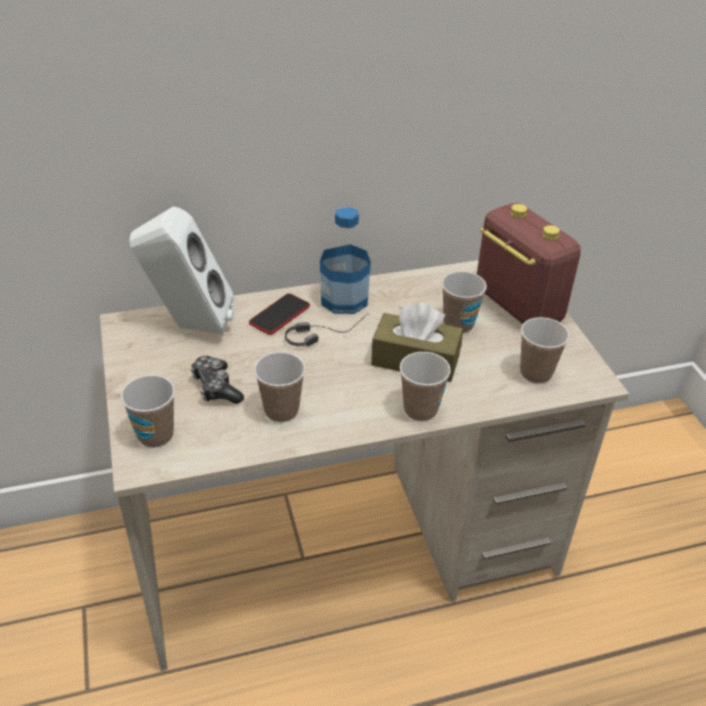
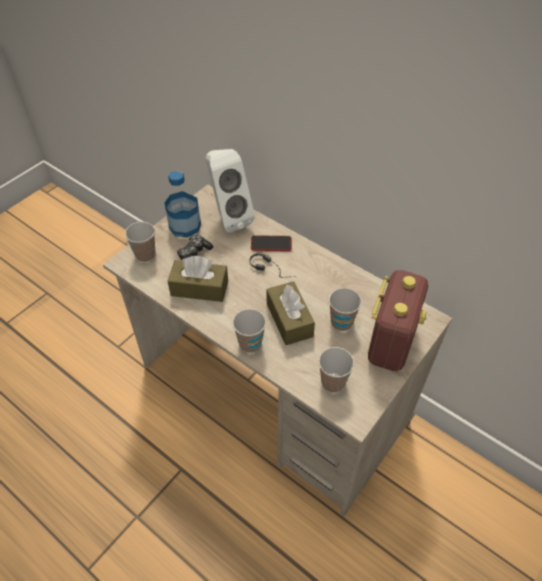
camera: 55 degrees right, 10 degrees up
cup [254,352,305,422] -> brown tissue box [168,256,228,302]
bottle [320,207,371,314] -> bottle moved to [165,171,201,238]

